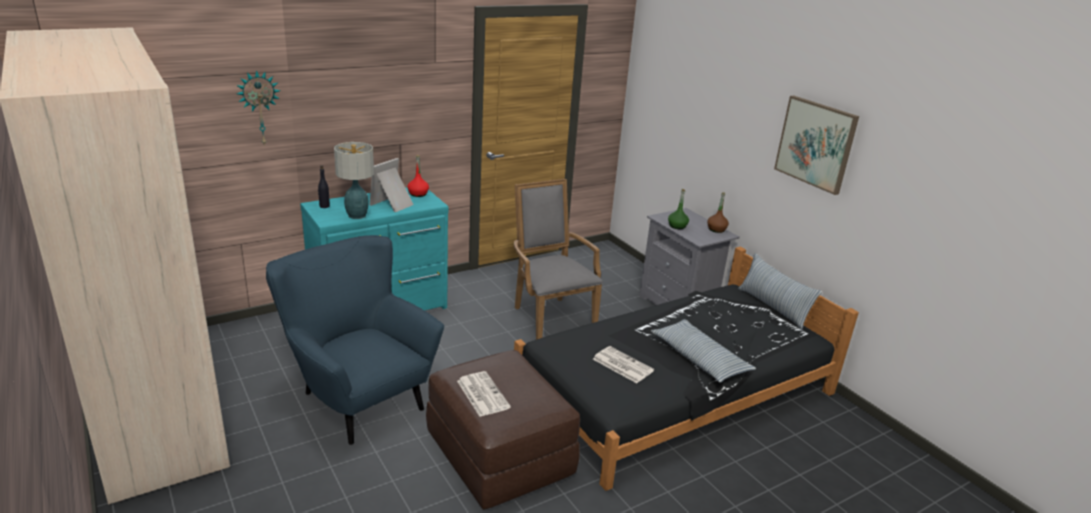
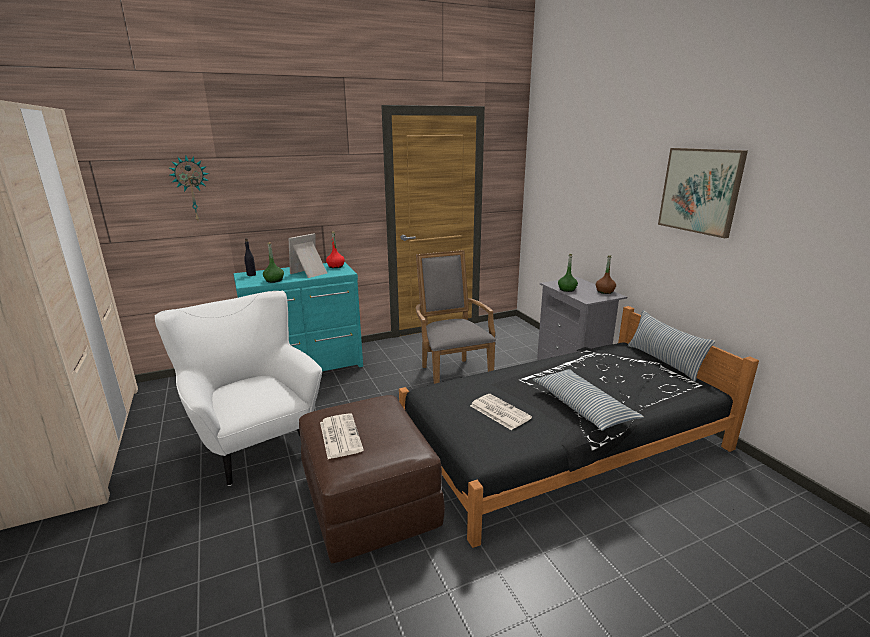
camera: 10 degrees right, 5 degrees down
blue armchair [266,235,444,445] -> white armchair [155,291,322,486]
table lamp [334,142,374,219] -> green bottle [263,242,284,283]

